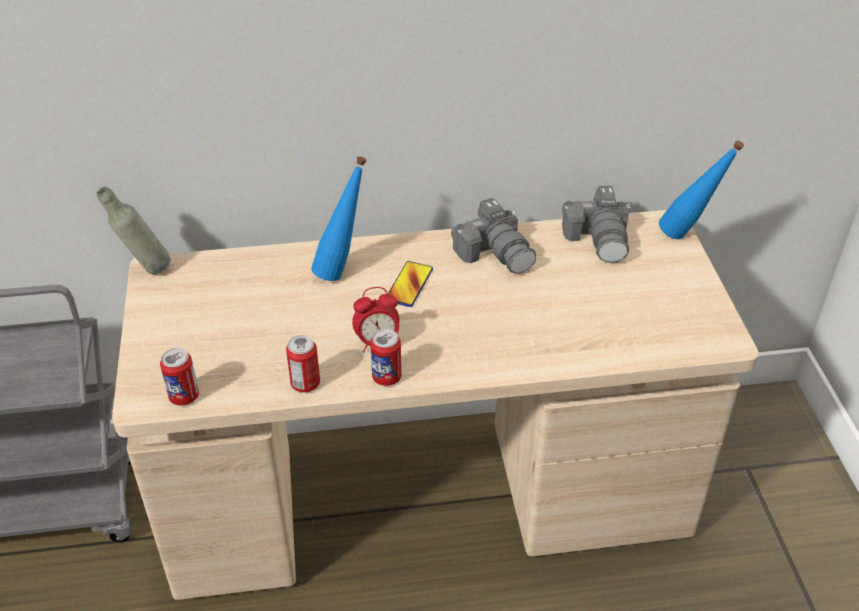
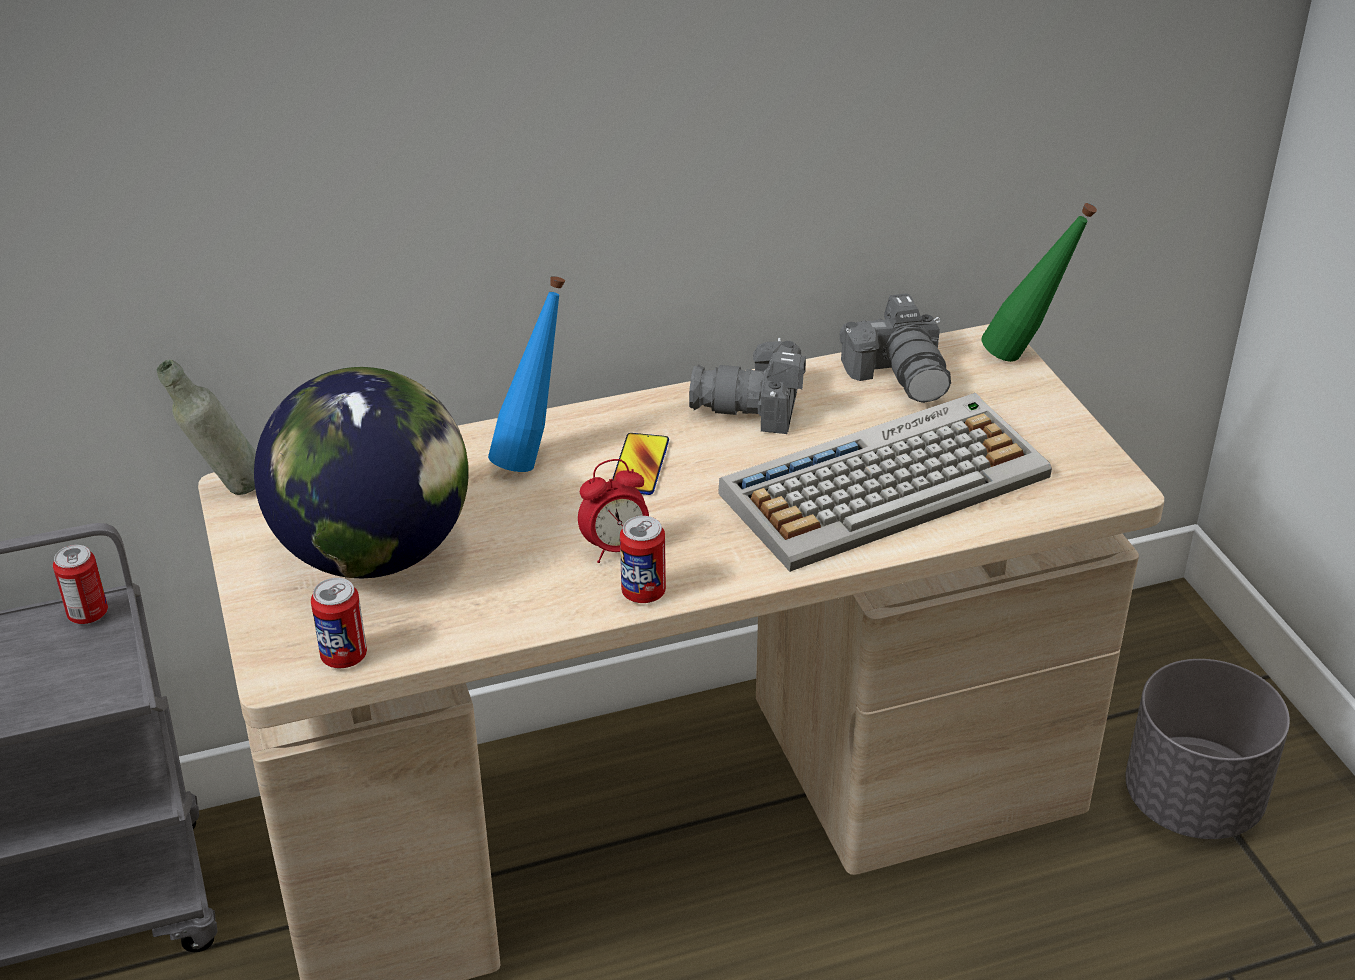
camera: 10 degrees left, 5 degrees down
can [286,335,320,393] -> can moved to [53,545,108,624]
camera [451,198,536,274] -> camera turned 135 degrees clockwise [689,338,806,434]
blue bottle [659,140,744,239] -> green bottle [982,203,1097,362]
none -> globe [254,367,469,578]
none -> keyboard [718,393,1052,572]
none -> grey planter [1125,659,1290,839]

